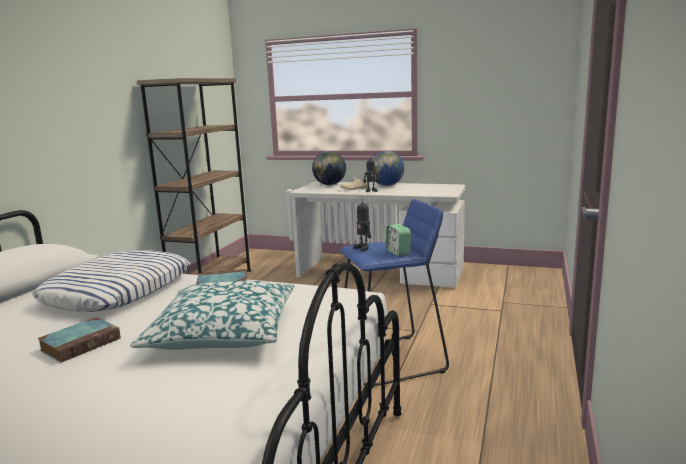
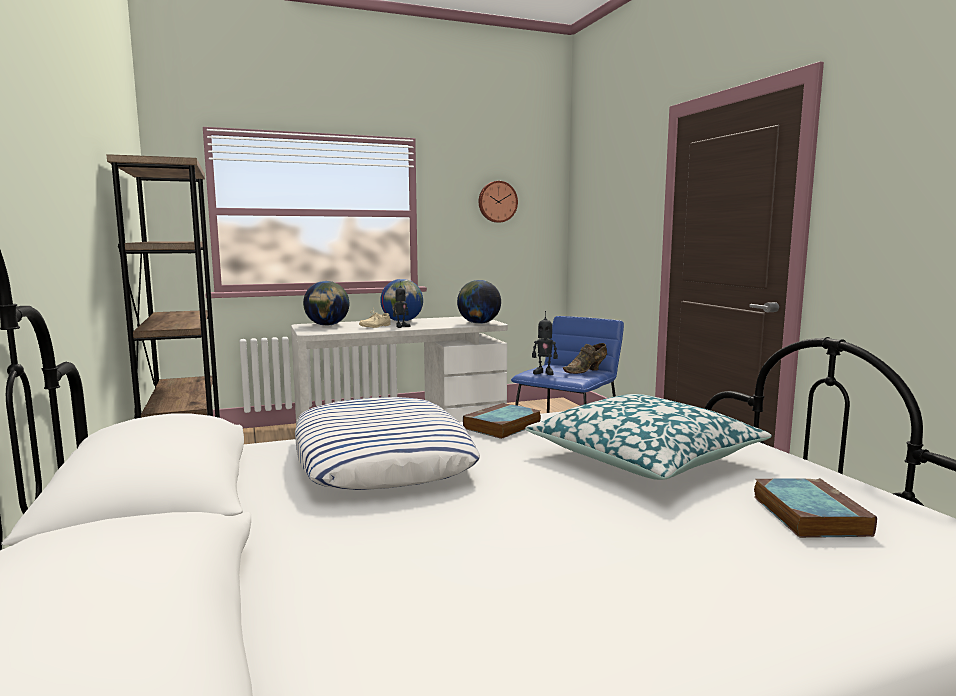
camera: 40 degrees left, 5 degrees down
book [37,317,121,363] -> book moved to [754,478,877,538]
alarm clock [386,224,411,256] -> brown shoe [563,343,607,374]
none -> globe [457,280,501,324]
none -> wall clock [479,181,518,223]

